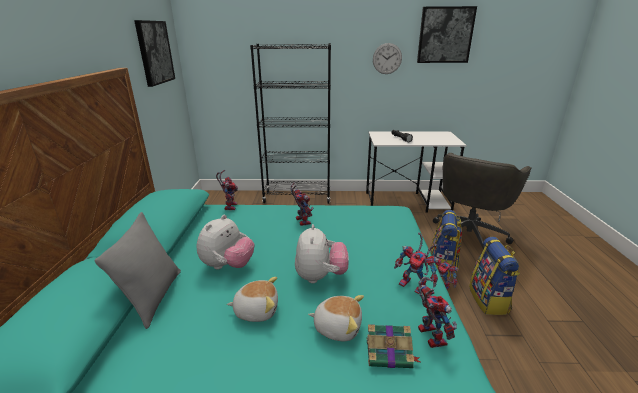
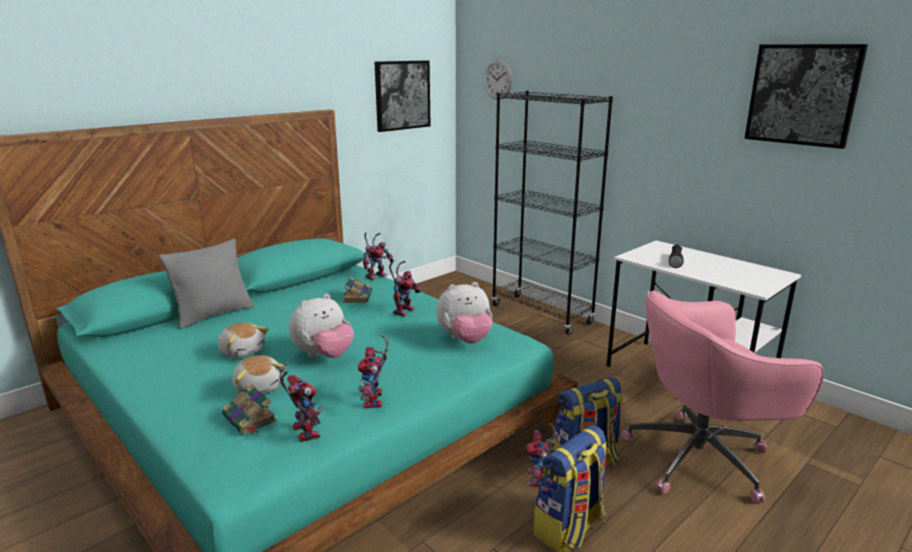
camera: 45 degrees right, 5 degrees down
plush toy [196,215,254,269] -> plush toy moved to [436,282,493,344]
wall clock [373,43,402,74] -> wall clock moved to [484,59,513,100]
toy robot [418,277,457,348] -> toy robot turned 60 degrees counterclockwise [279,362,323,442]
grey office chair [433,153,532,249] -> pink office chair [621,290,824,503]
none -> book [343,277,372,303]

